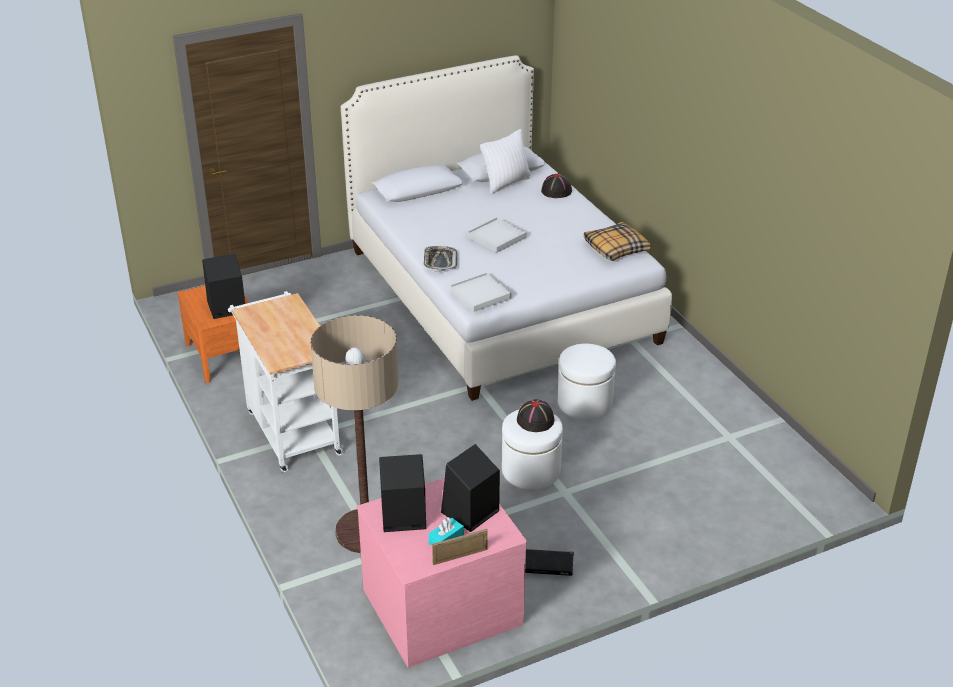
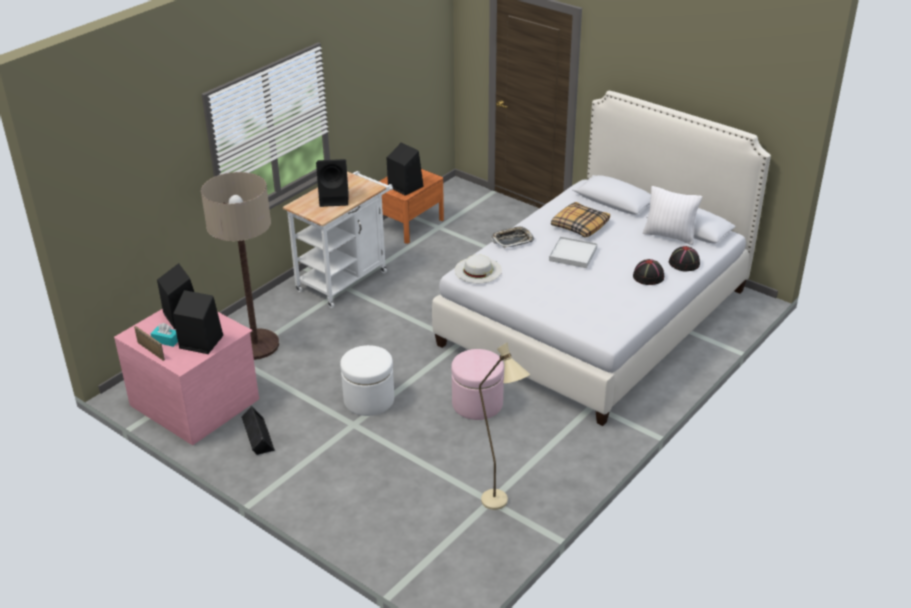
camera: 65 degrees right, 0 degrees up
white tray [450,273,511,312] -> white hat [455,255,502,283]
black hat [517,399,554,432] -> black hat moved to [633,259,664,285]
white ottoman [558,344,616,420] -> pink ottoman [451,349,504,420]
pillow [584,222,651,261] -> pillow moved to [551,202,610,238]
none -> black speaker [316,159,348,207]
none -> beige floor lamp [479,342,530,510]

